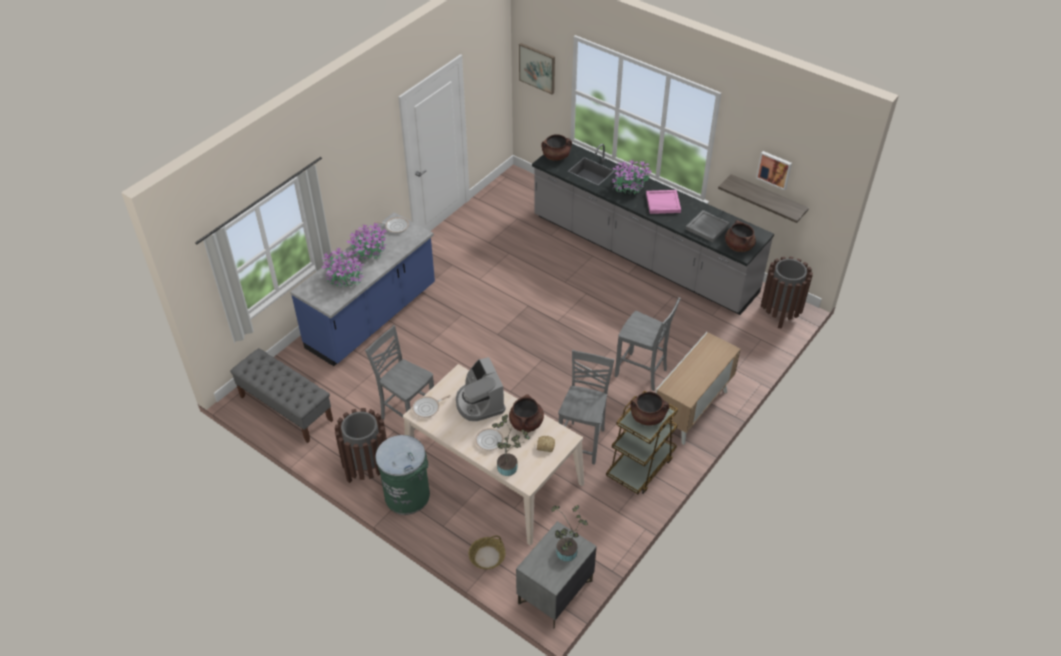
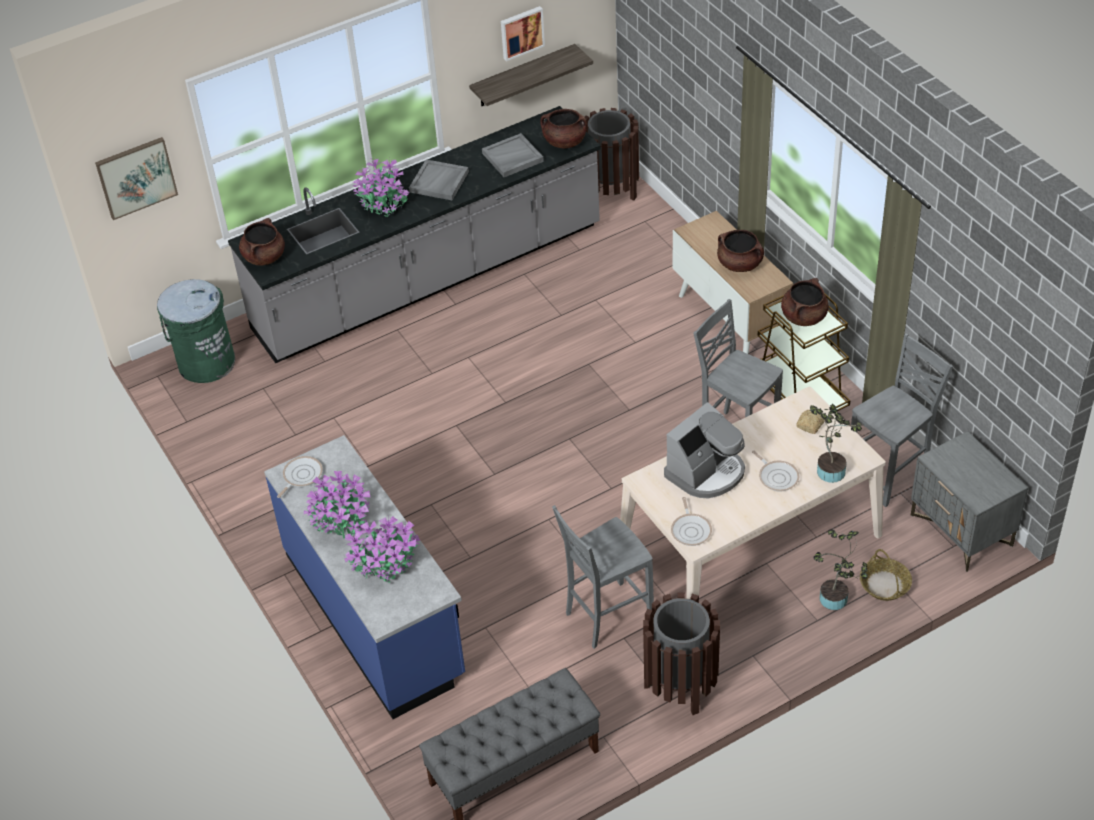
camera: 65 degrees left, 0 degrees up
green trash can [375,435,430,515] -> green trash can moved to [157,279,235,383]
coffee machine [456,357,505,421] -> coffee machine turned 45 degrees counterclockwise [664,402,745,498]
brown cooking pot [509,394,544,433] -> brown cooking pot moved to [717,230,764,272]
potted plant [551,505,588,562] -> potted plant moved to [813,529,868,610]
grey chair [615,297,681,391] -> grey chair moved to [851,333,953,507]
pink tray [646,190,681,214] -> grey tray [409,159,469,200]

